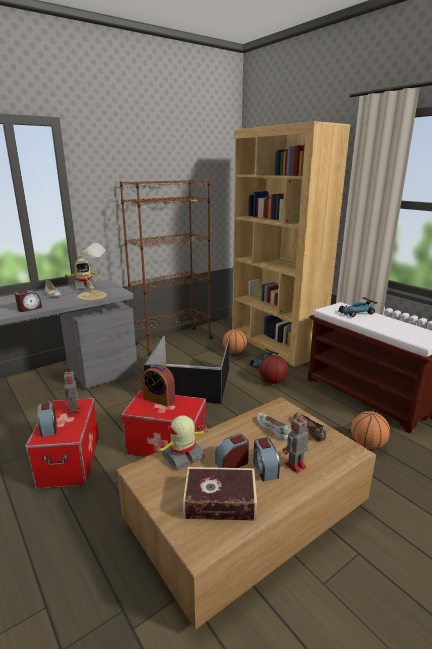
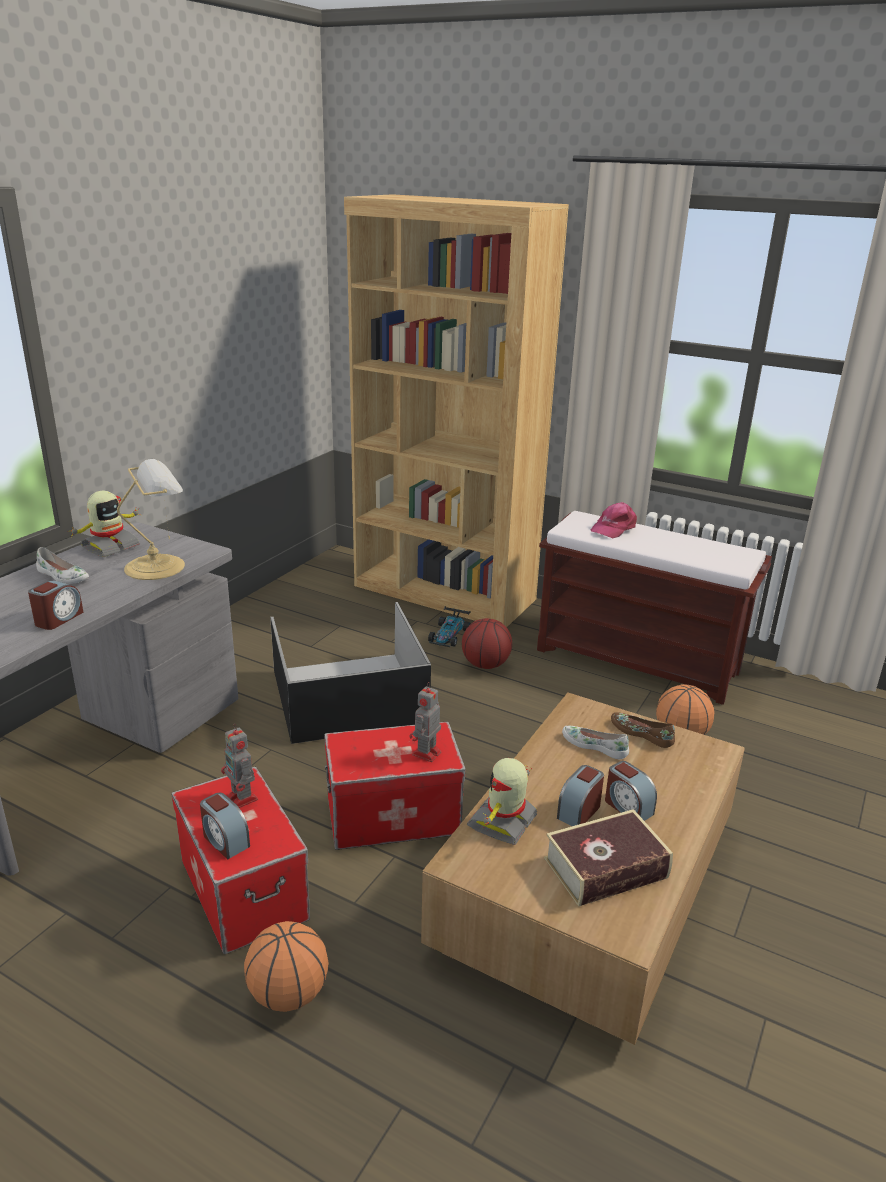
camera: 25 degrees left, 5 degrees up
brown bookcase [120,180,213,357] -> none
alarm clock [142,364,175,407] -> none
basketball [223,329,247,354] -> basketball moved to [244,921,329,1012]
toy robot [283,414,308,473] -> toy robot moved to [410,682,441,762]
toy car [338,297,378,317] -> pink cap [591,502,637,538]

